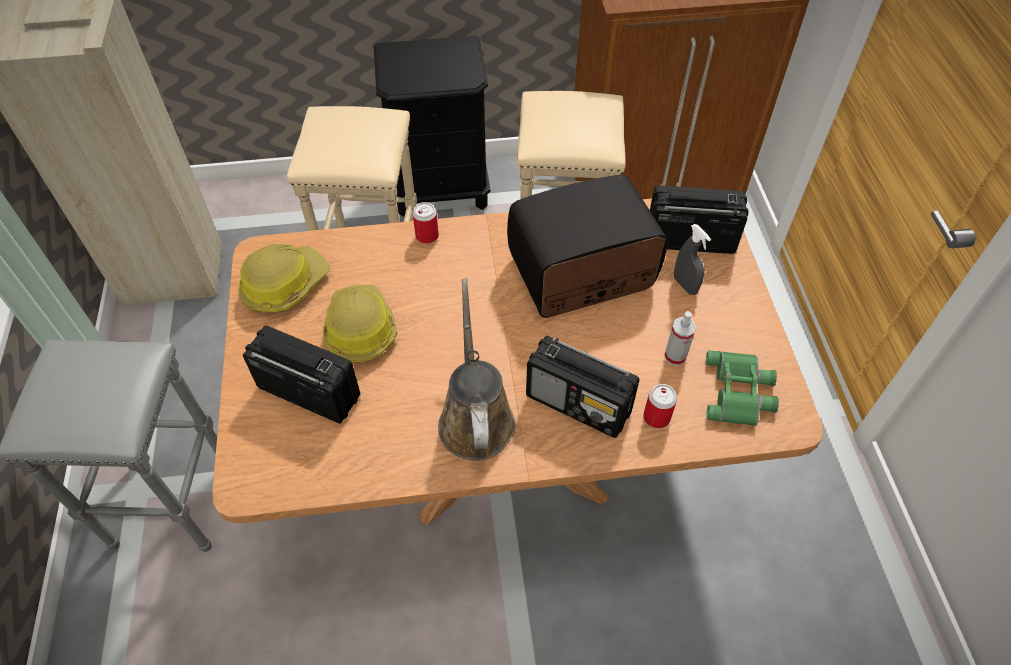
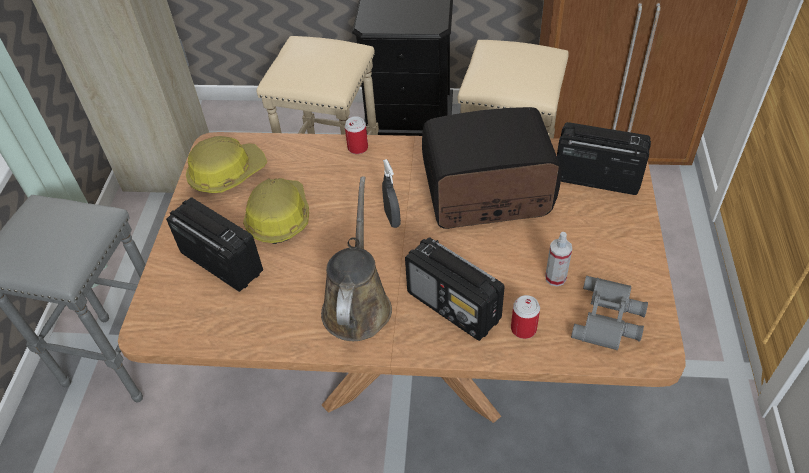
camera: 15 degrees right, 5 degrees down
grey spray bottle [674,224,711,295] -> grey spray bottle moved to [382,159,401,228]
green binoculars [706,350,779,426] -> grey binoculars [571,276,648,350]

